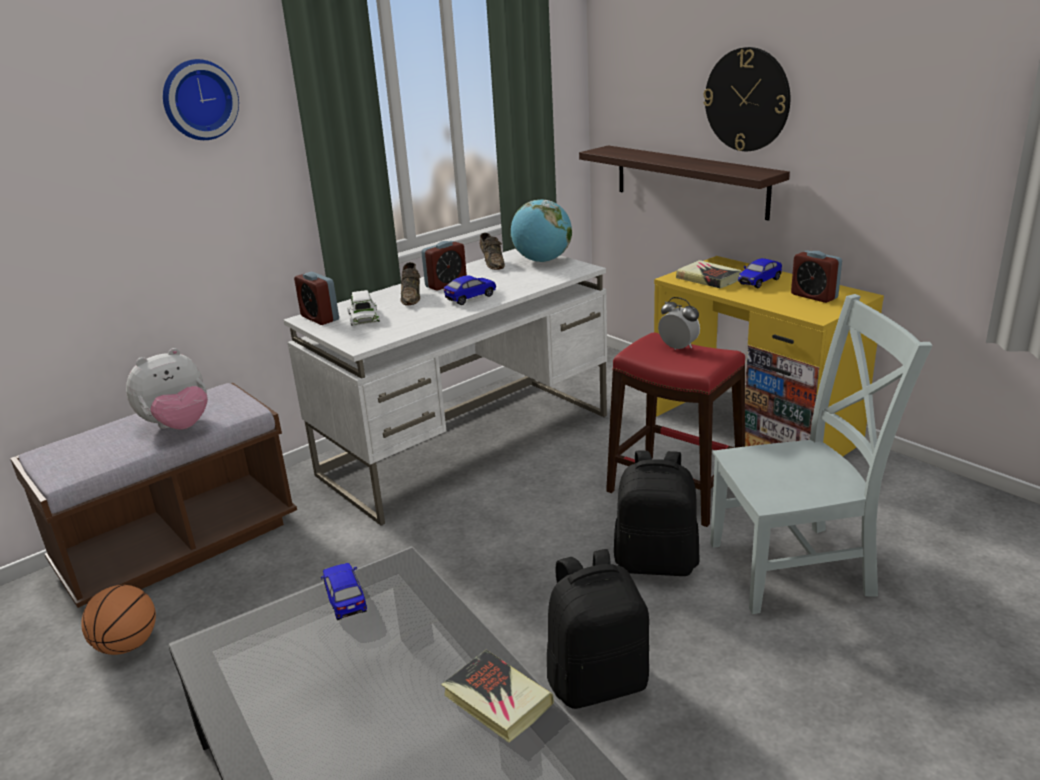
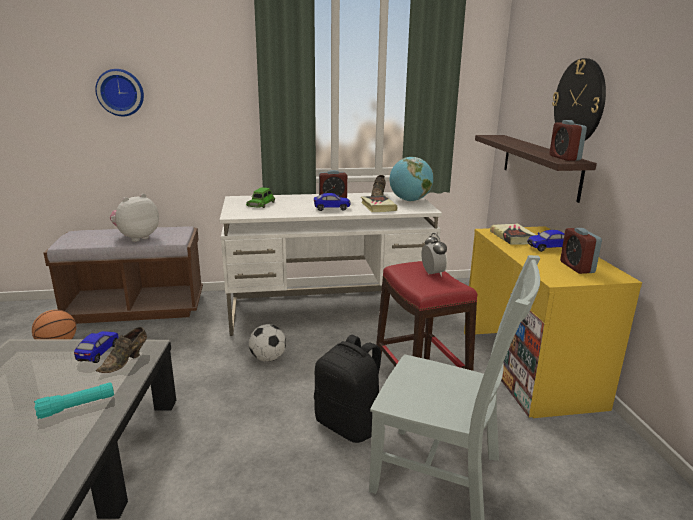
camera: 30 degrees right, 5 degrees down
plush toy [126,348,208,430] -> plush toy turned 135 degrees clockwise [110,193,159,242]
wall clock [163,59,239,140] -> wall clock moved to [95,69,144,116]
alarm clock [294,272,339,325] -> alarm clock moved to [549,120,587,161]
white toy car [347,290,380,326] -> green toy car [246,187,275,208]
brown shoe [400,262,420,305] -> brown shoe moved to [96,327,147,373]
book [441,650,554,743] -> book moved to [361,195,397,212]
black backpack [547,549,649,709] -> none
none -> turquoise flashlight [34,383,114,419]
none -> football [249,324,286,362]

